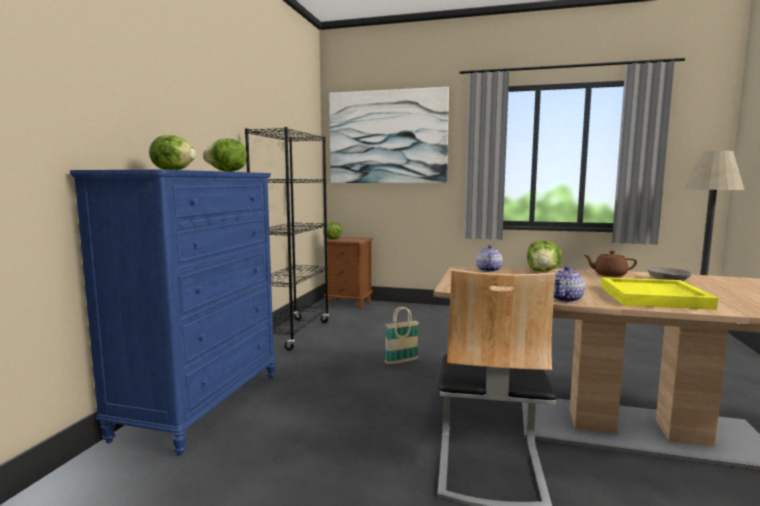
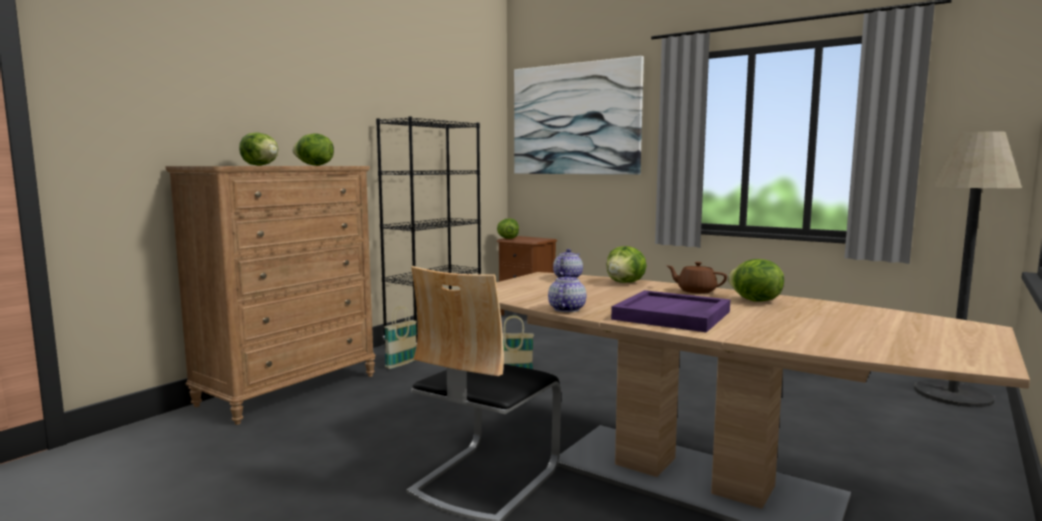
camera: 20 degrees right, 0 degrees up
blue dresser [70,169,276,456] -> brown dresser [165,166,376,425]
teapot [554,266,585,302] -> teapot turned 135 degrees clockwise [548,272,586,312]
yellow tray [601,277,718,310] -> purple tray [611,290,730,332]
grey bowl [648,267,692,281] -> lettuce [728,259,784,302]
none -> basket [384,306,417,369]

